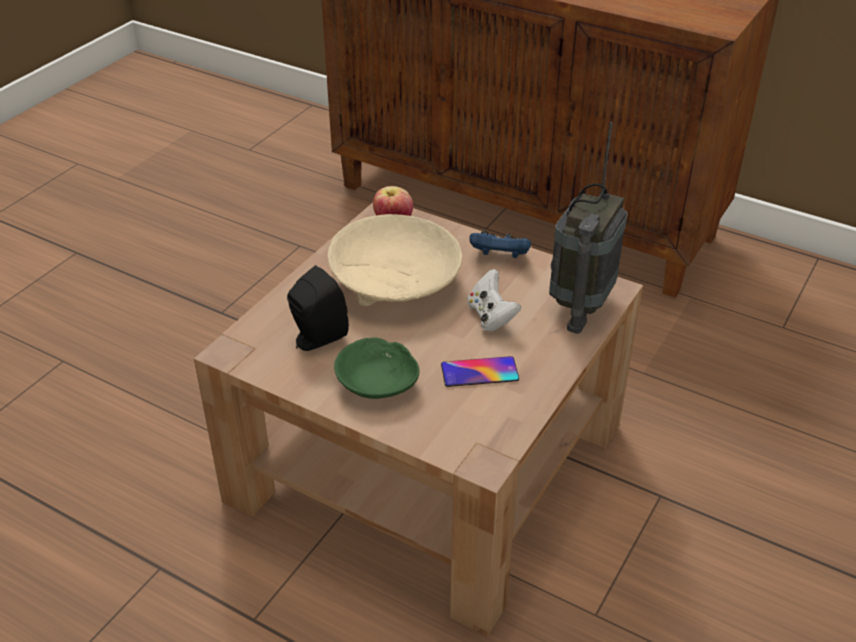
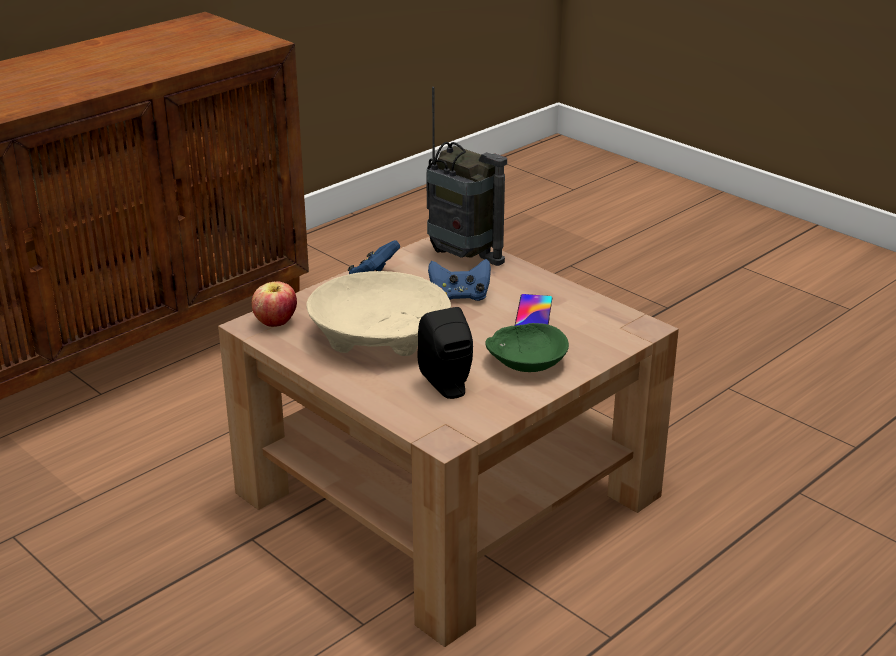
camera: 75 degrees left, 10 degrees down
white game controller [467,269,521,332] -> blue game controller [428,259,491,301]

